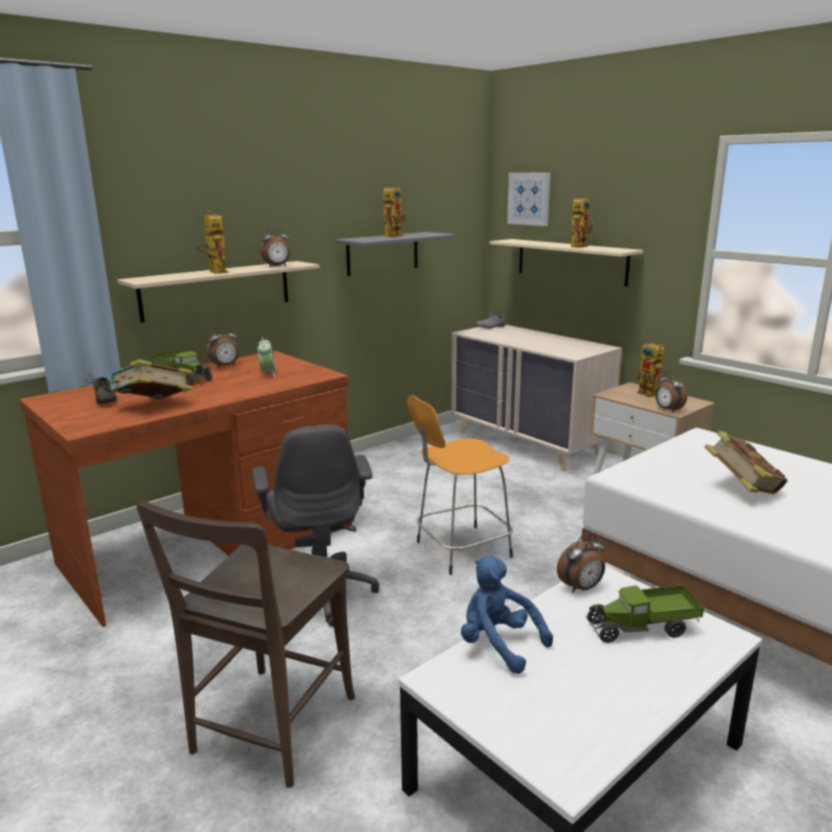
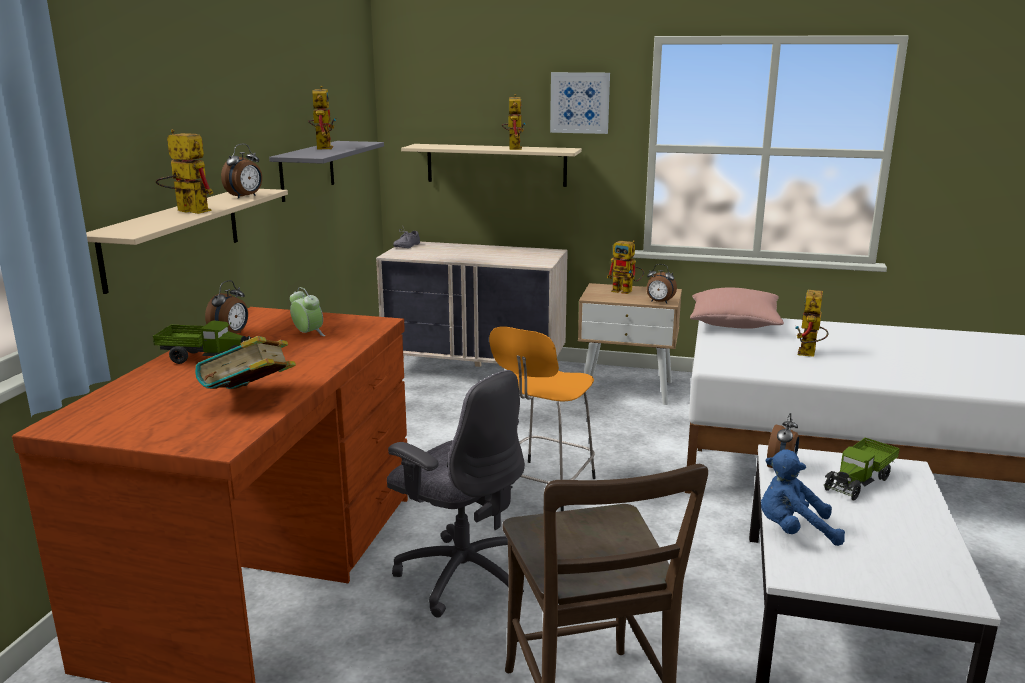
camera: 35 degrees left, 0 degrees up
grey shoe [85,374,117,404] -> none
picture [507,173,551,226] -> picture moved to [550,72,610,134]
book [704,431,788,494] -> toy robot [796,290,829,357]
none -> pink pillow [690,288,784,329]

